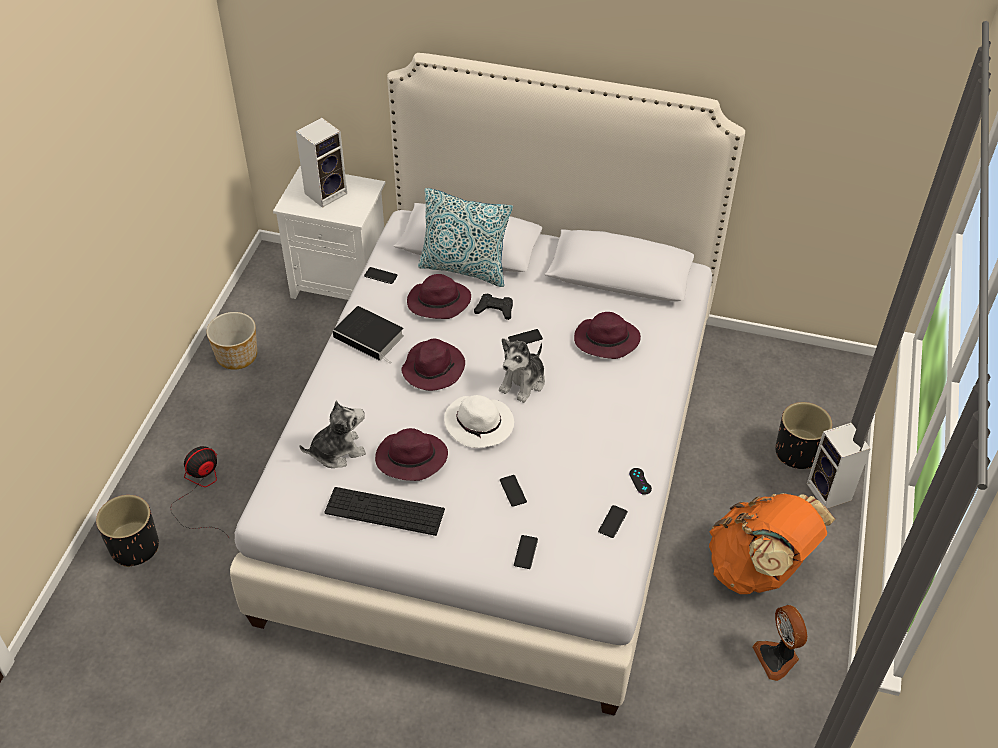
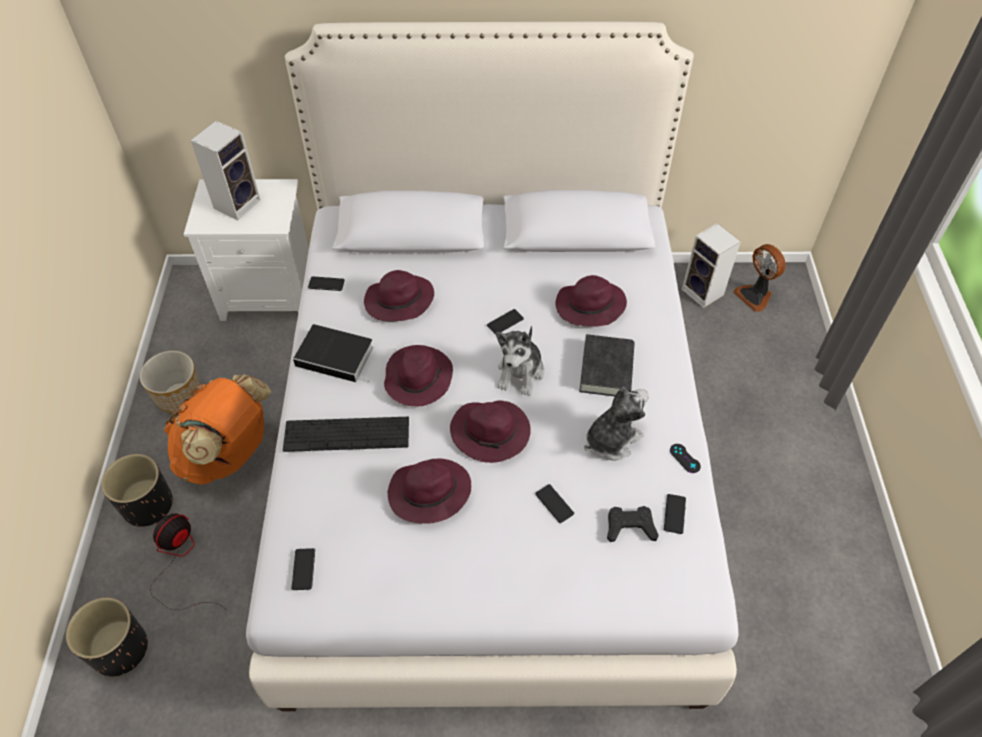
camera: 15 degrees left, 5 degrees up
plush toy [300,400,366,468] -> plush toy moved to [584,387,649,461]
keyboard [324,487,445,536] -> keyboard moved to [283,417,409,452]
pillow [418,188,513,287] -> none
white hat [444,395,514,448] -> purple hat [450,401,531,463]
black game controller [474,294,513,320] -> black game controller moved to [607,506,659,542]
phone [514,535,538,569] -> phone moved to [292,548,315,590]
orange backpack [709,493,835,594] -> orange backpack moved to [164,374,272,485]
fan [752,605,807,681] -> fan moved to [733,244,786,312]
black planter [775,402,832,469] -> black planter moved to [101,454,173,527]
speaker [807,423,871,509] -> speaker moved to [682,223,741,308]
none -> black book [579,334,635,396]

